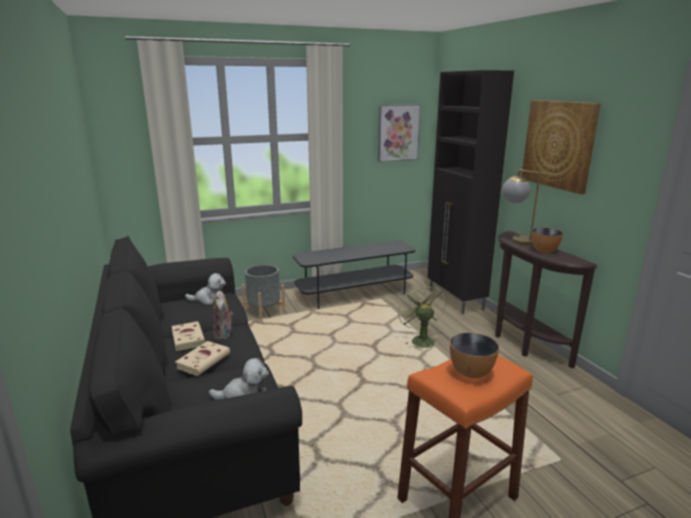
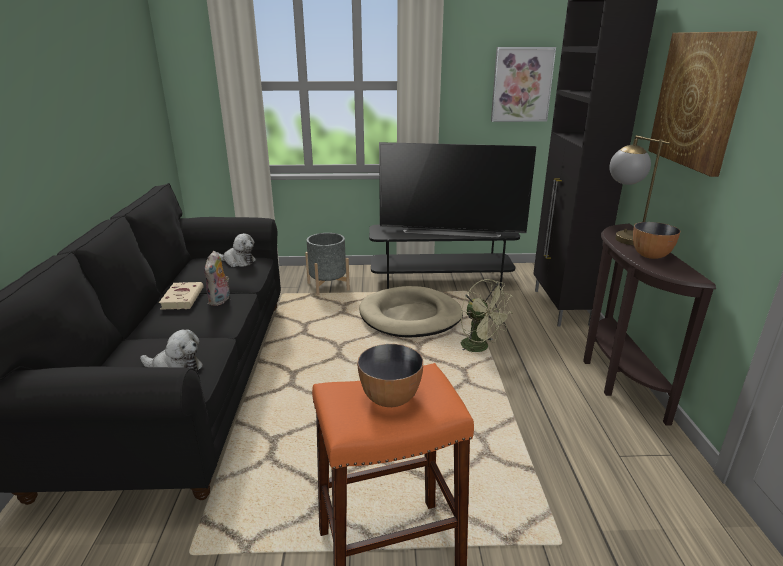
camera: 20 degrees right, 5 degrees up
beige book [175,341,230,376] -> none
green fan [397,283,446,350] -> green fan turned 135 degrees clockwise [460,279,513,353]
none -> beige dog bed [359,286,463,338]
none -> television [379,142,536,237]

